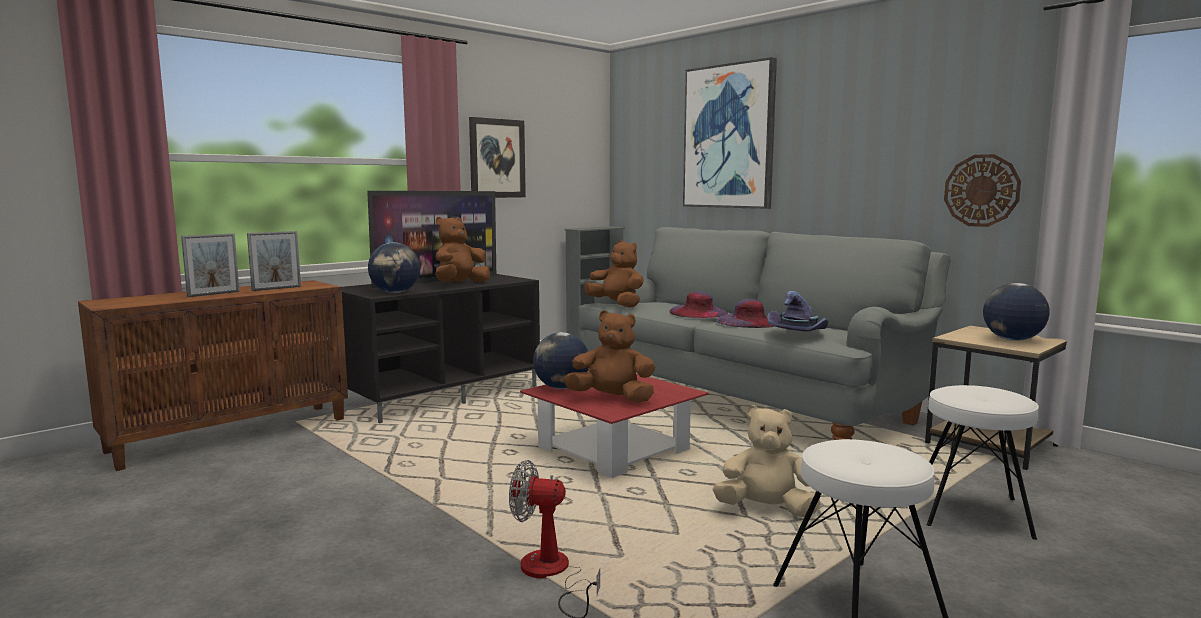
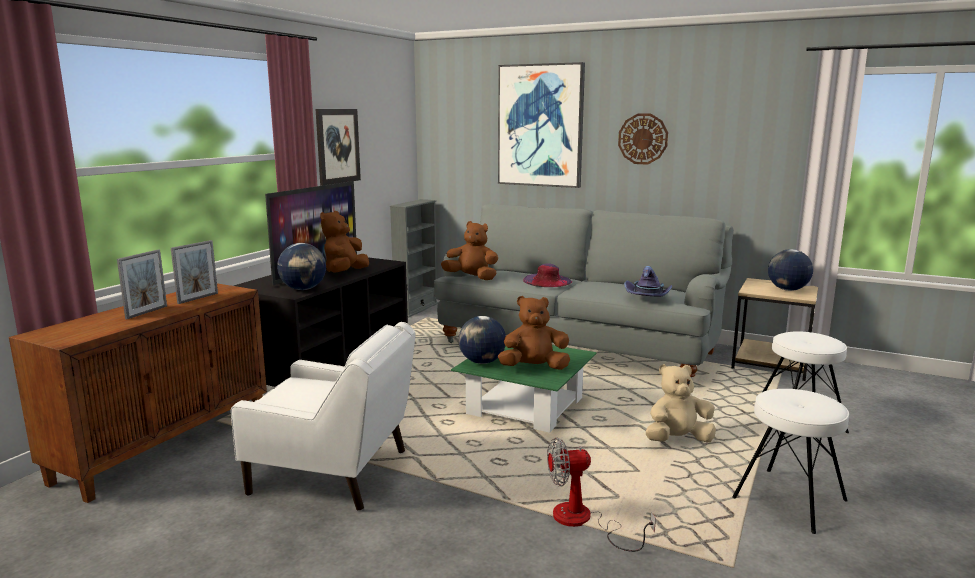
camera: 20 degrees left, 5 degrees up
red coffee table [520,374,709,478] -> green coffee table [451,345,597,433]
purple hat [717,299,775,328] -> none
wall clock [944,154,1021,227] -> wall clock moved to [618,114,668,165]
none -> white armchair [231,322,415,511]

